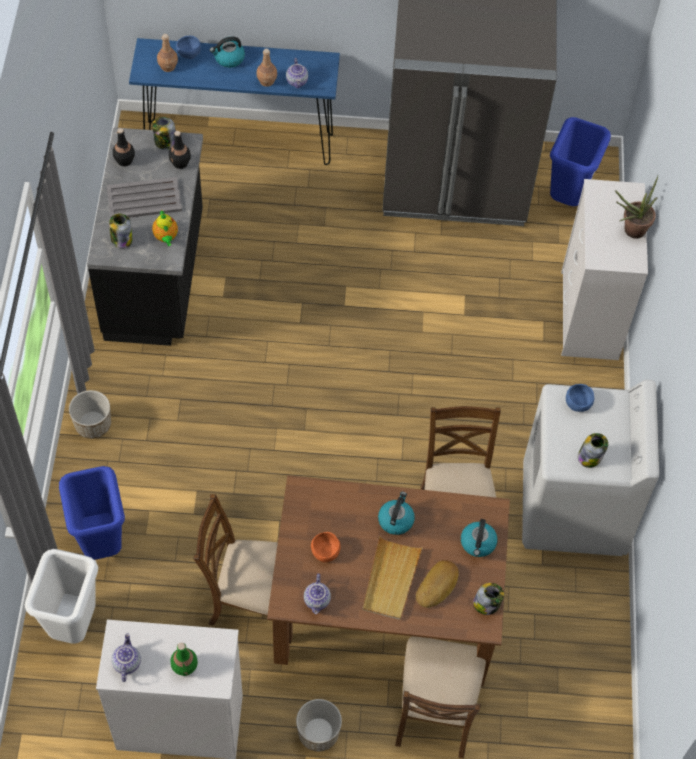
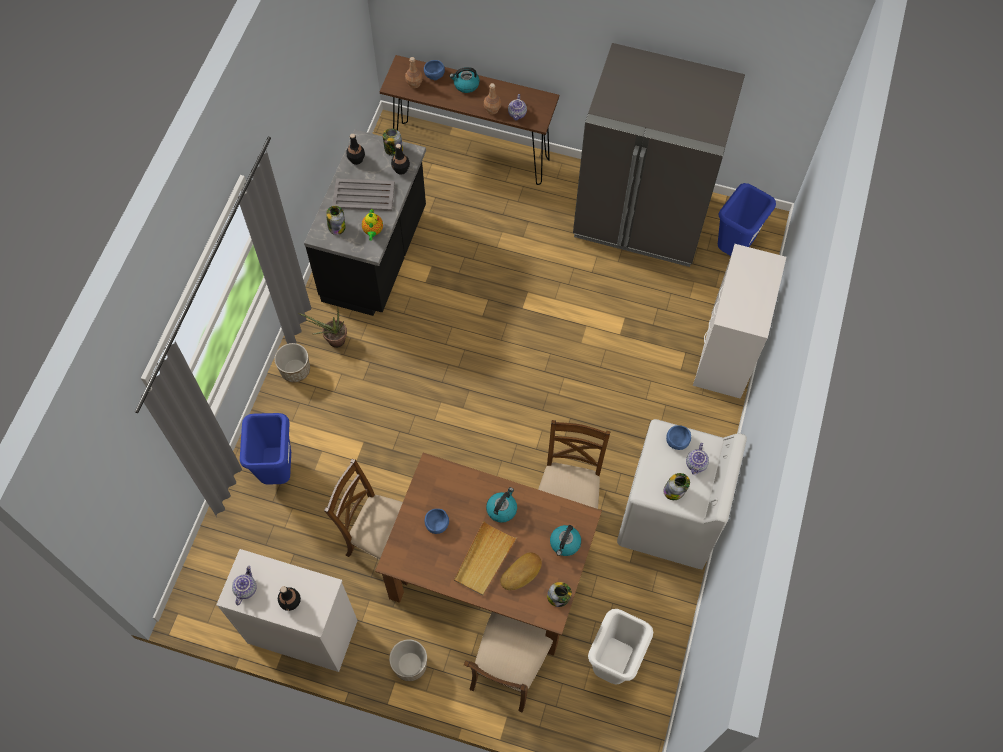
camera: 15 degrees right, 5 degrees up
white trash can [25,549,98,644] -> white trash can moved to [588,609,654,684]
blue console table [129,38,340,165] -> brown console table [379,55,559,185]
green bottle [171,643,198,676] -> black bottle [278,586,301,611]
teapot [304,574,331,614] -> teapot moved to [686,443,709,475]
orange bowl [311,532,341,562] -> blue bowl [424,509,449,534]
potted plant [615,176,658,239] -> potted plant moved to [298,308,347,348]

